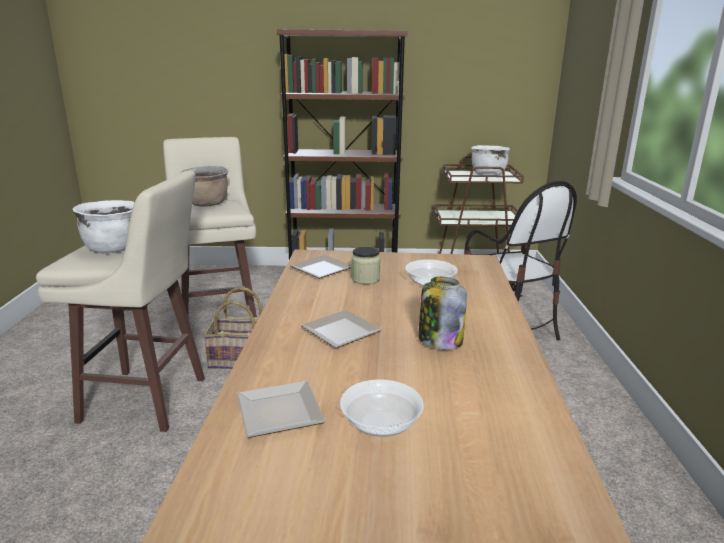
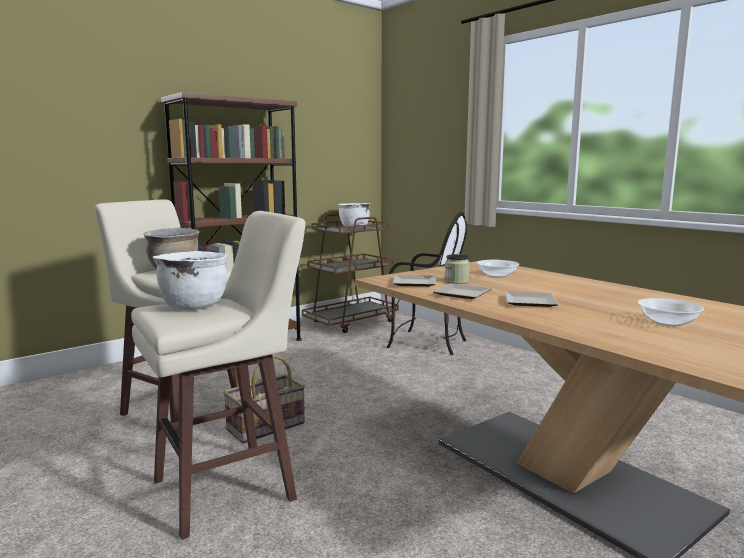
camera: 40 degrees left, 10 degrees down
plate [237,381,326,438] -> plate moved to [433,283,492,299]
jar [418,277,467,350] -> none

